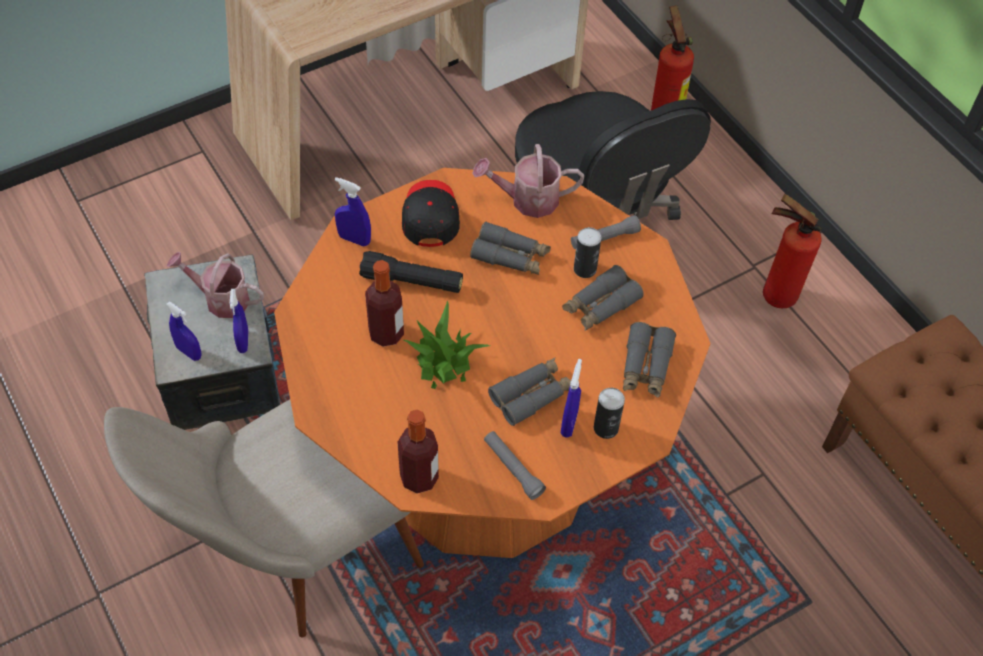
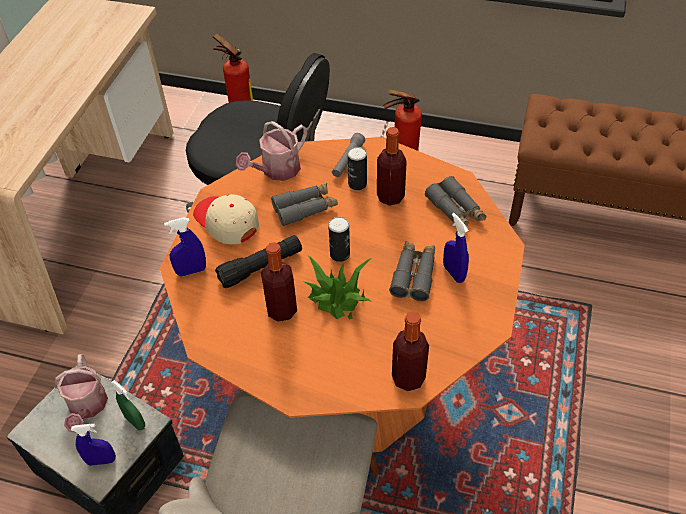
camera: 40 degrees left, 5 degrees down
watering can [167,252,264,318] -> watering can turned 75 degrees counterclockwise [55,354,108,433]
blue spray bottle [230,289,249,353] -> green spray bottle [111,380,145,431]
black cap [402,180,460,247] -> beige cap [193,194,259,244]
grey flashlight [484,431,546,500] -> none
grey binoculars [562,265,644,331] -> bottle [377,127,407,206]
can [594,388,625,439] -> can moved to [328,217,350,262]

